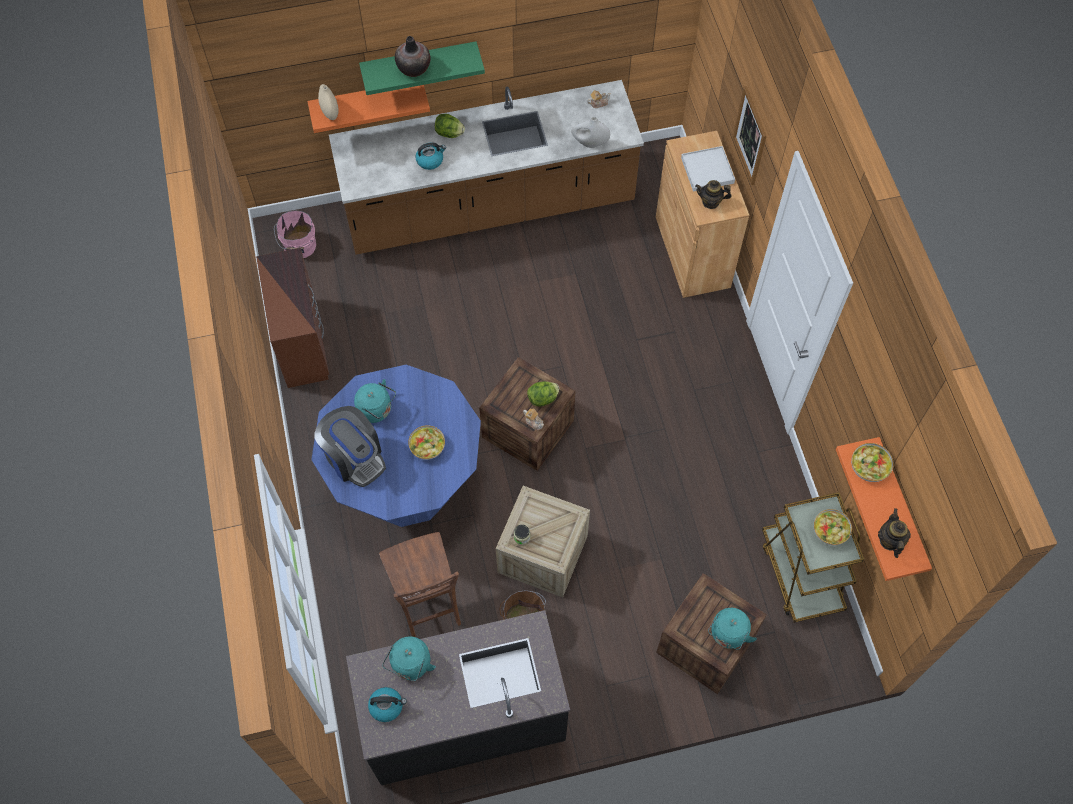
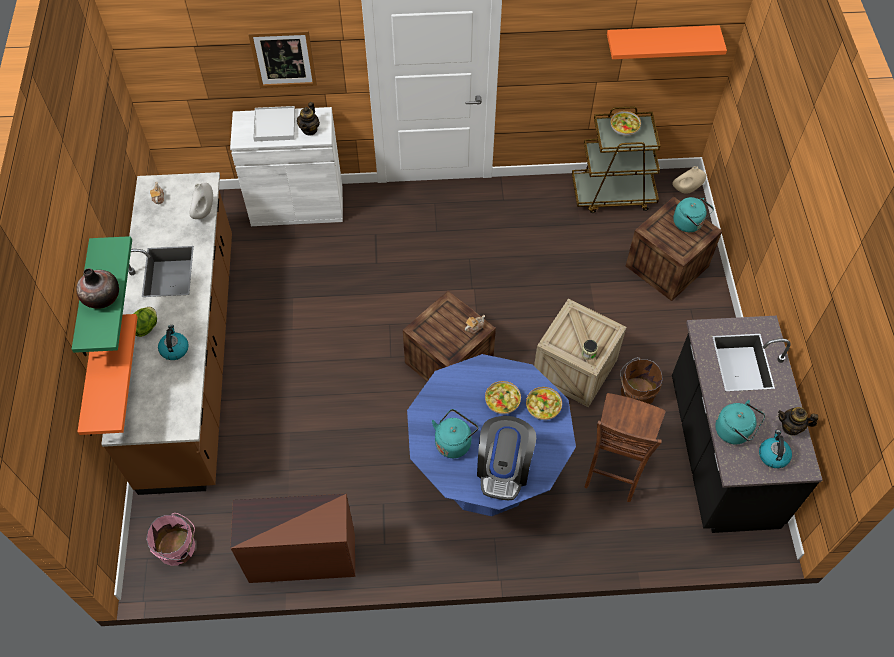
camera: 80 degrees left, 5 degrees down
coffee machine [314,406,386,487] -> coffee machine turned 135 degrees clockwise [477,416,536,500]
beige vase [318,84,339,120] -> beige vase moved to [673,166,706,194]
brown chair [379,532,461,637] -> brown chair turned 120 degrees clockwise [585,393,666,502]
lettuce [527,381,559,406] -> none
brown cabinet [656,131,749,298] -> white cabinet [230,107,343,226]
bowl [851,443,894,482] -> bowl moved to [526,387,562,420]
teapot [878,508,911,558] -> teapot moved to [778,407,818,436]

